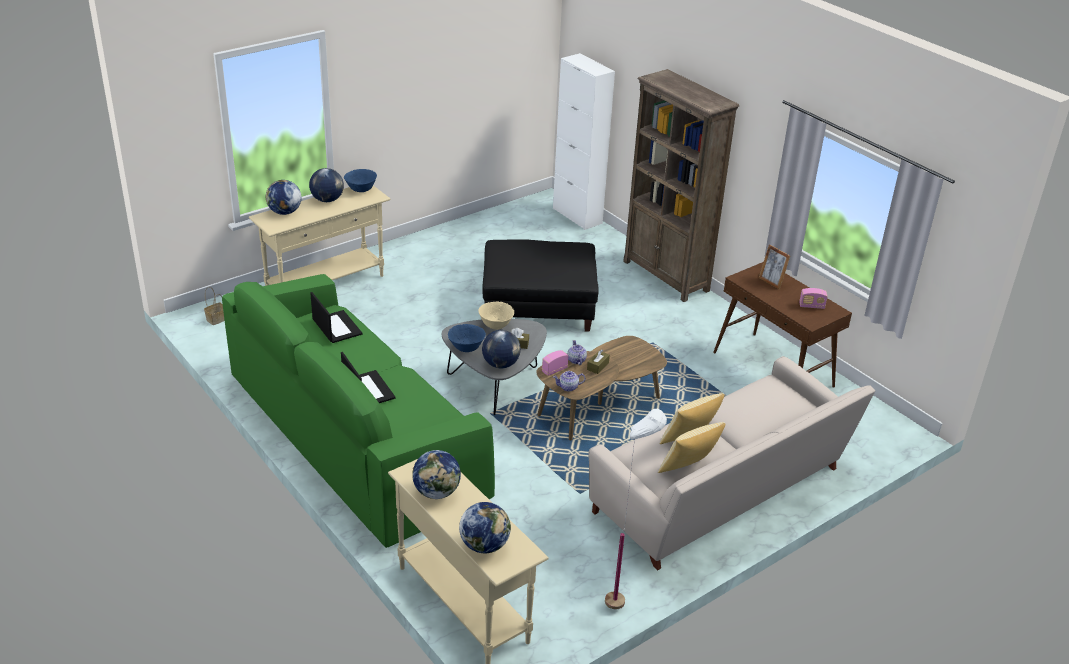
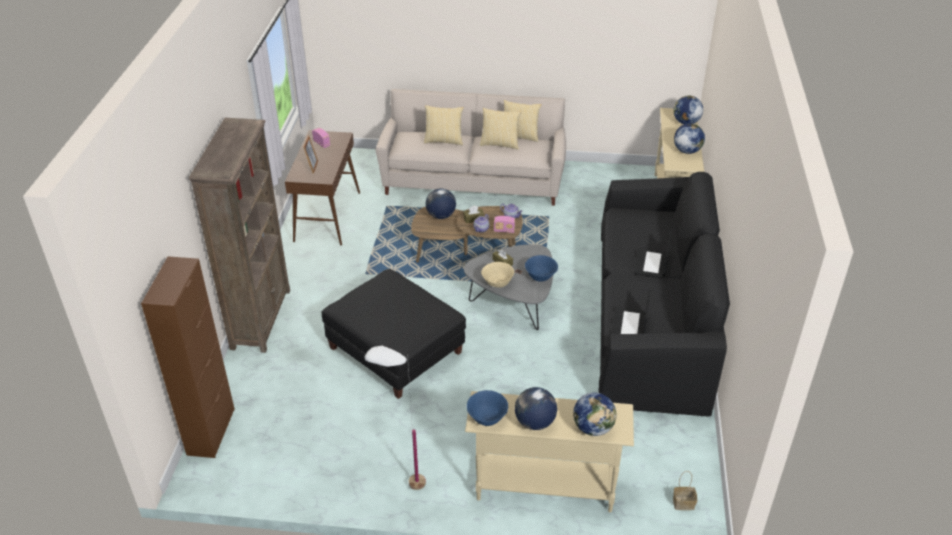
camera: 135 degrees left, 5 degrees up
green sofa [222,274,495,548] -> black sofa [598,172,730,416]
globe [482,330,521,369] -> globe moved to [426,188,456,219]
white cabinet [553,53,615,230] -> brown cabinet [141,256,235,458]
white floor lamp [605,409,667,610] -> white floor lamp moved to [365,346,426,490]
none -> pillow [424,105,464,145]

